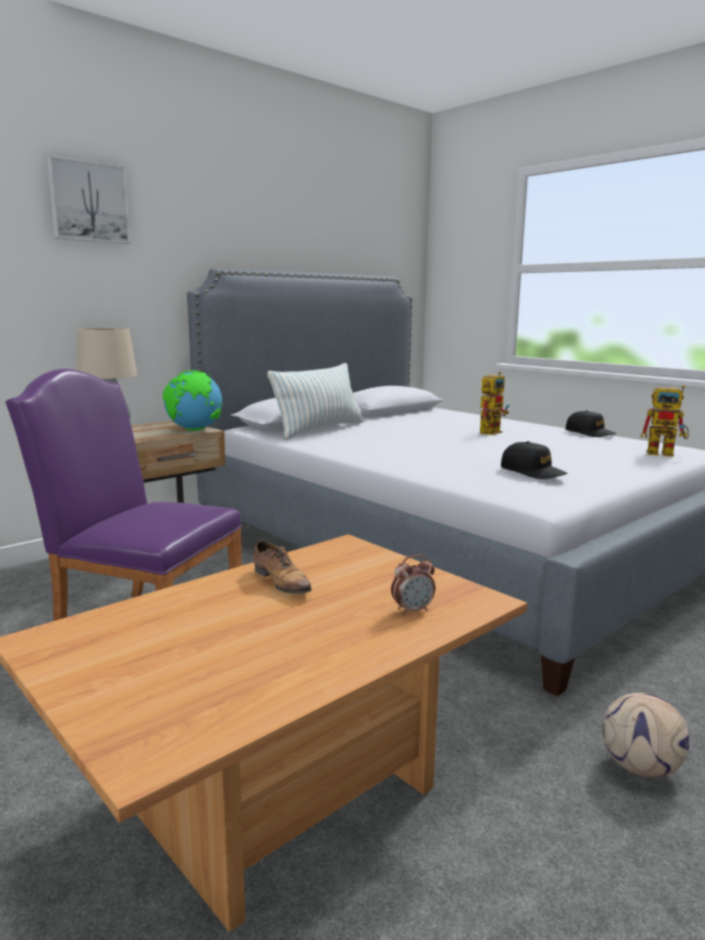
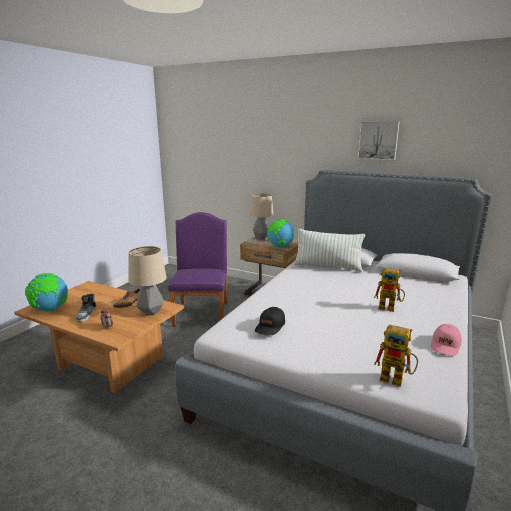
camera: 70 degrees right, 5 degrees up
picture [47,156,130,244] -> picture moved to [358,121,400,160]
black cap [565,410,616,437] -> pink cap [431,324,461,356]
football [602,693,689,778] -> none
toy robot [640,385,689,457] -> toy robot turned 60 degrees counterclockwise [374,325,418,387]
none -> globe [25,273,68,312]
none -> shoe [76,294,96,322]
none -> table lamp [128,246,167,316]

